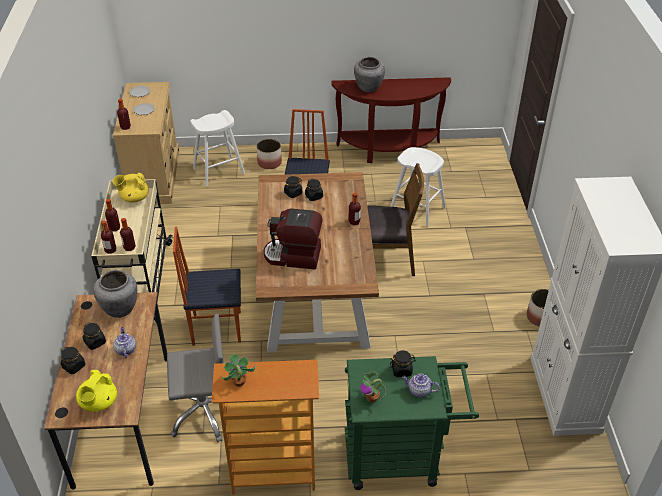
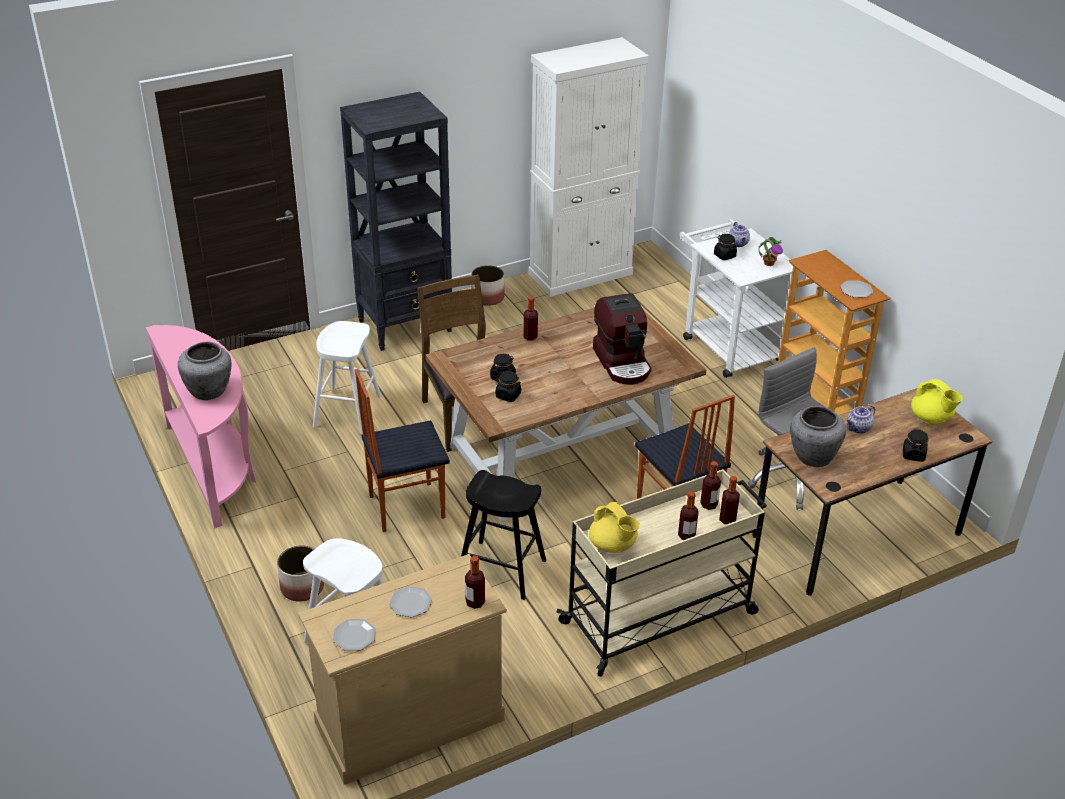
camera: 115 degrees left, 5 degrees down
yellow teapot [76,370,117,412] -> yellow teapot turned 60 degrees clockwise [911,379,962,424]
black jar [83,322,106,350] -> none
potted plant [221,354,255,387] -> plate [840,280,874,298]
brown console table [331,77,451,163] -> pink console table [146,325,256,528]
green cart [345,356,479,490] -> white cart [680,219,793,378]
none -> black bookcase [340,92,452,351]
none -> black stool [461,470,546,600]

